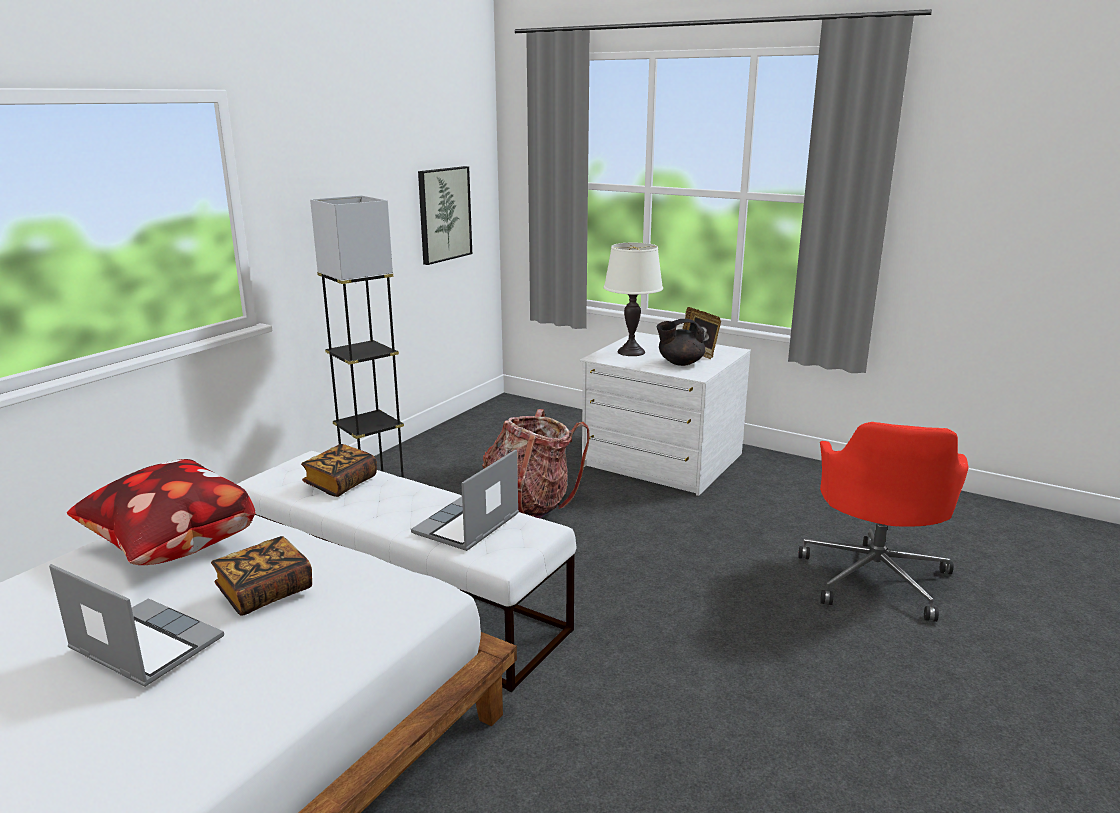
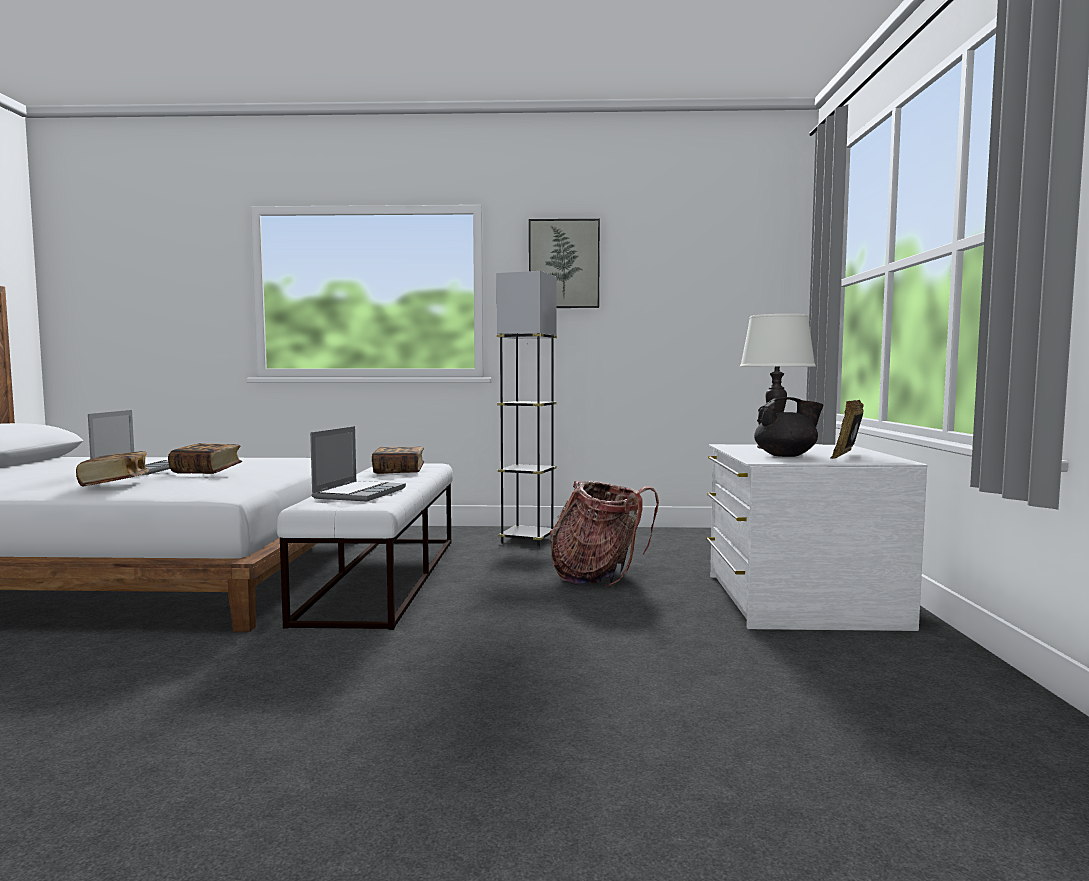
camera: 60 degrees right, 15 degrees down
pillow [67,459,255,565] -> none
laptop [411,449,519,551] -> laptop turned 105 degrees clockwise [310,426,406,501]
picture [418,166,472,265] -> picture moved to [529,219,600,308]
black teapot [657,319,705,366] -> black teapot turned 135 degrees clockwise [754,397,824,457]
red office chair [798,422,969,622] -> none
none -> book [76,451,149,486]

